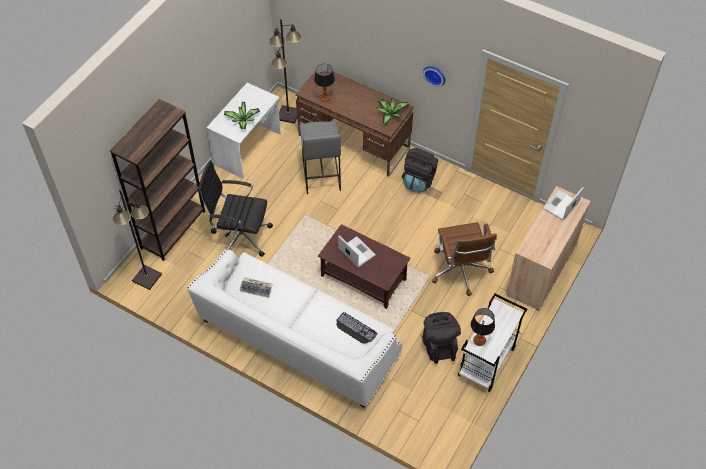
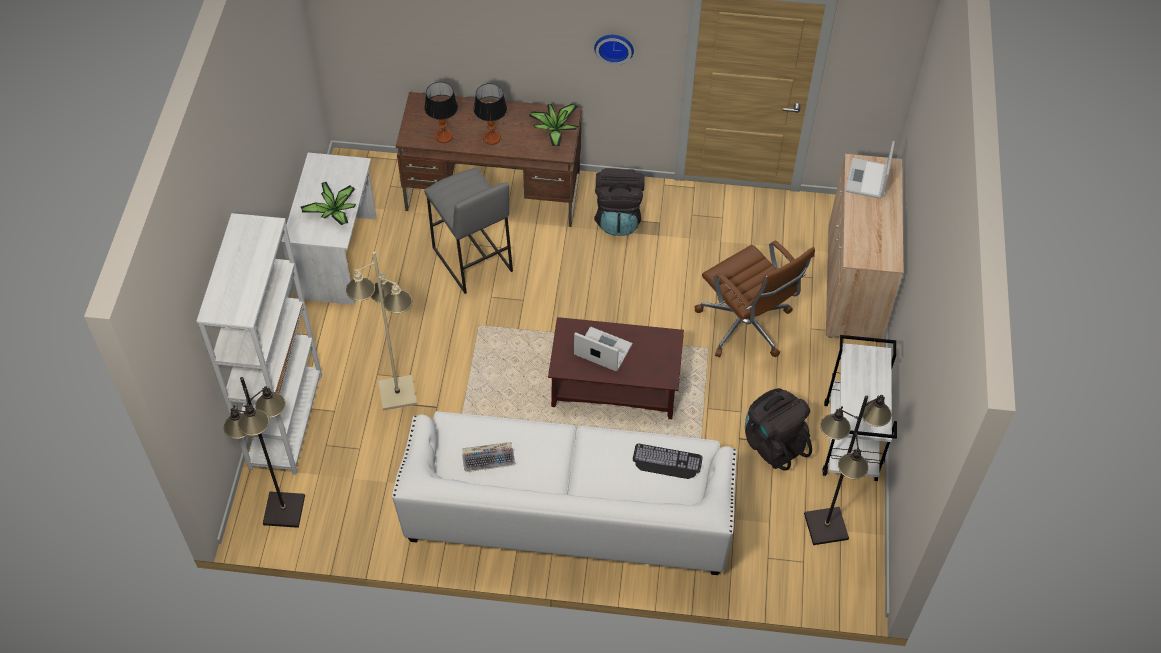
camera: 25 degrees left, 0 degrees up
brown bookcase [110,99,205,261] -> white bookcase [197,213,322,474]
black office chair [198,160,273,257] -> beige floor lamp [346,251,417,410]
black floor lamp [269,19,301,124] -> black floor lamp moved to [804,395,891,545]
table lamp [471,308,495,346] -> table lamp moved to [473,83,507,145]

